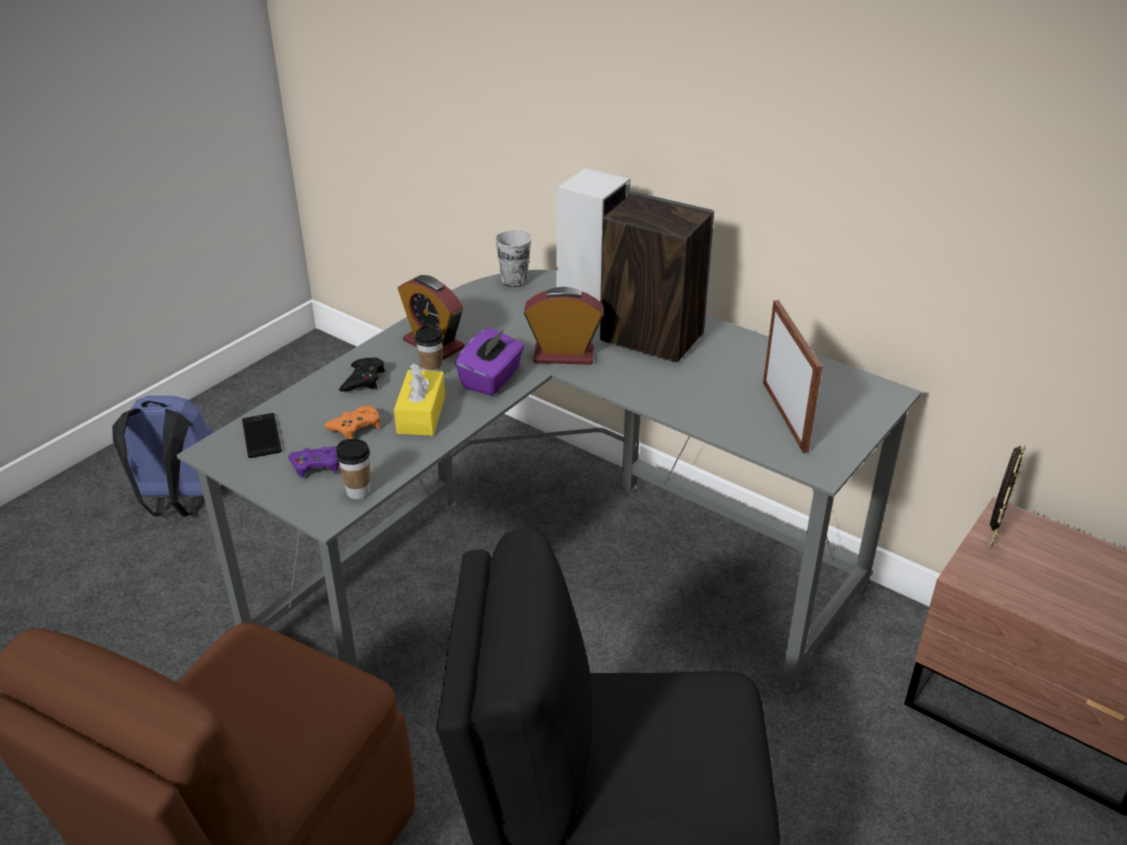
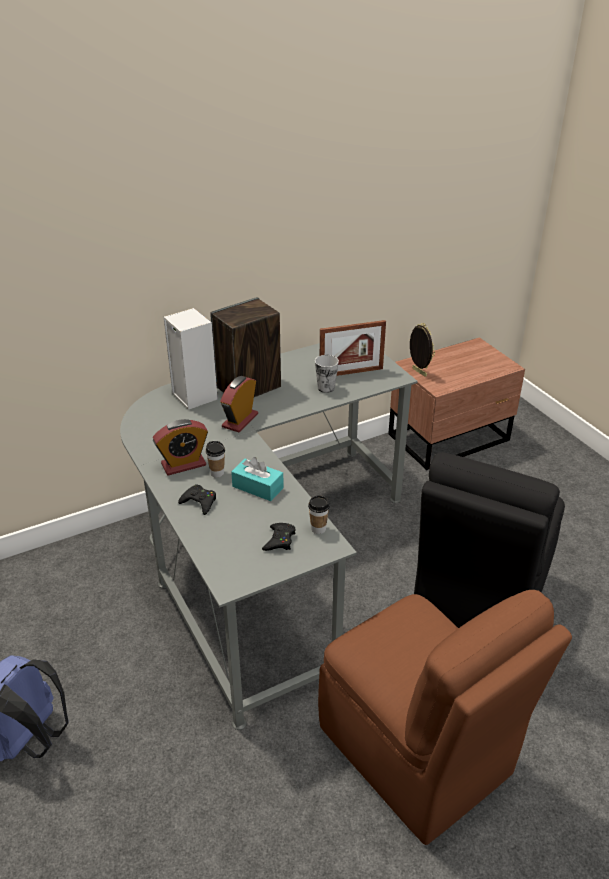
camera: 65 degrees left, 0 degrees up
phone [242,413,282,458] -> none
purple game controller [288,446,339,478] -> black game controller [262,523,296,551]
orange game controller [324,405,380,439] -> none
yellow tissue box [394,364,445,436] -> turquoise tissue box [231,457,284,501]
purple tissue box [455,327,525,396] -> none
cup [495,230,531,287] -> cup moved to [315,355,339,393]
picture frame [763,300,823,453] -> picture frame turned 150 degrees clockwise [320,320,386,376]

